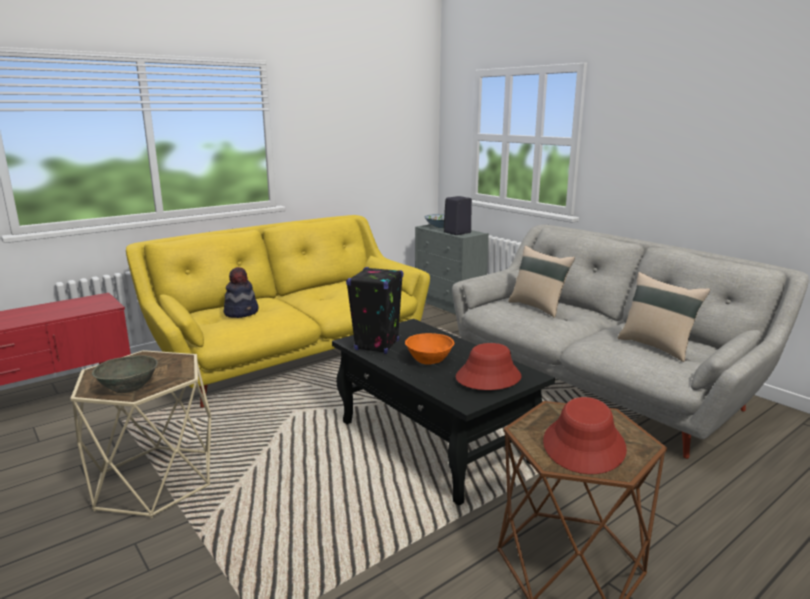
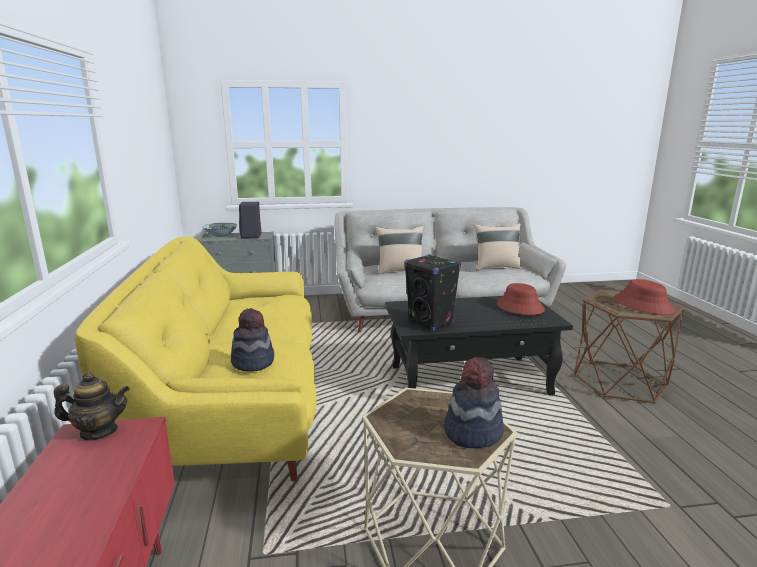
camera: 60 degrees left, 0 degrees up
grey bowl [92,355,158,393] -> hat [444,357,504,448]
orange bowl [405,333,454,365] -> none
none -> teapot [54,372,130,441]

